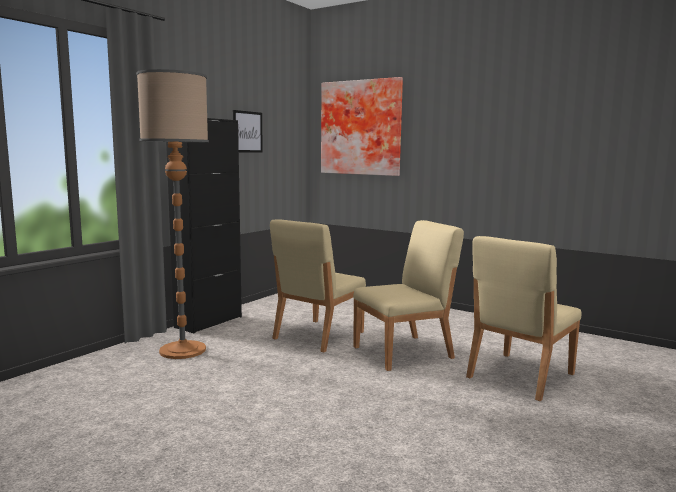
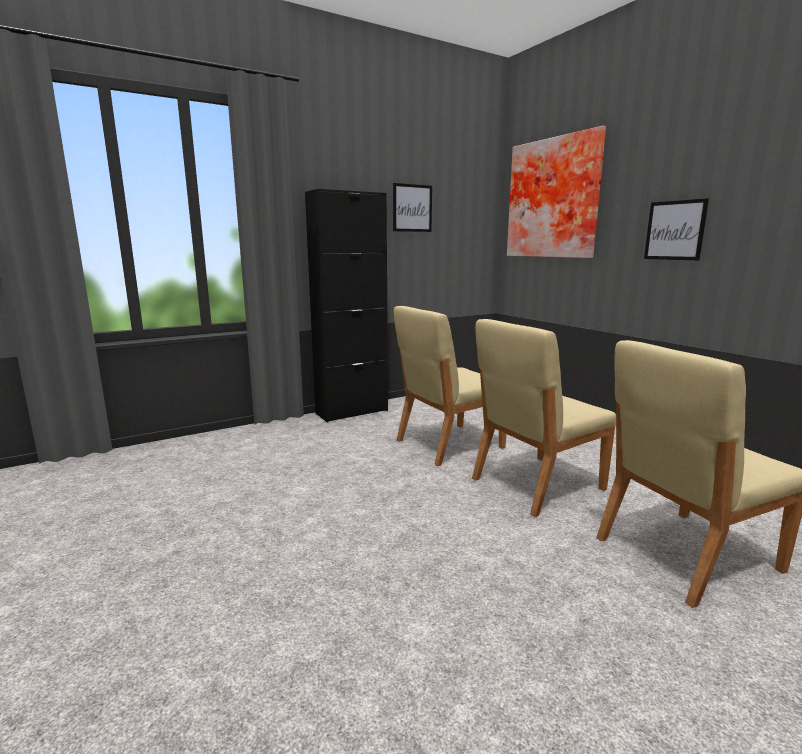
camera: 25 degrees right, 5 degrees up
floor lamp [136,69,209,359] -> none
beige chair [353,220,464,371] -> beige chair turned 150 degrees clockwise [472,319,616,517]
none -> picture [644,198,709,260]

